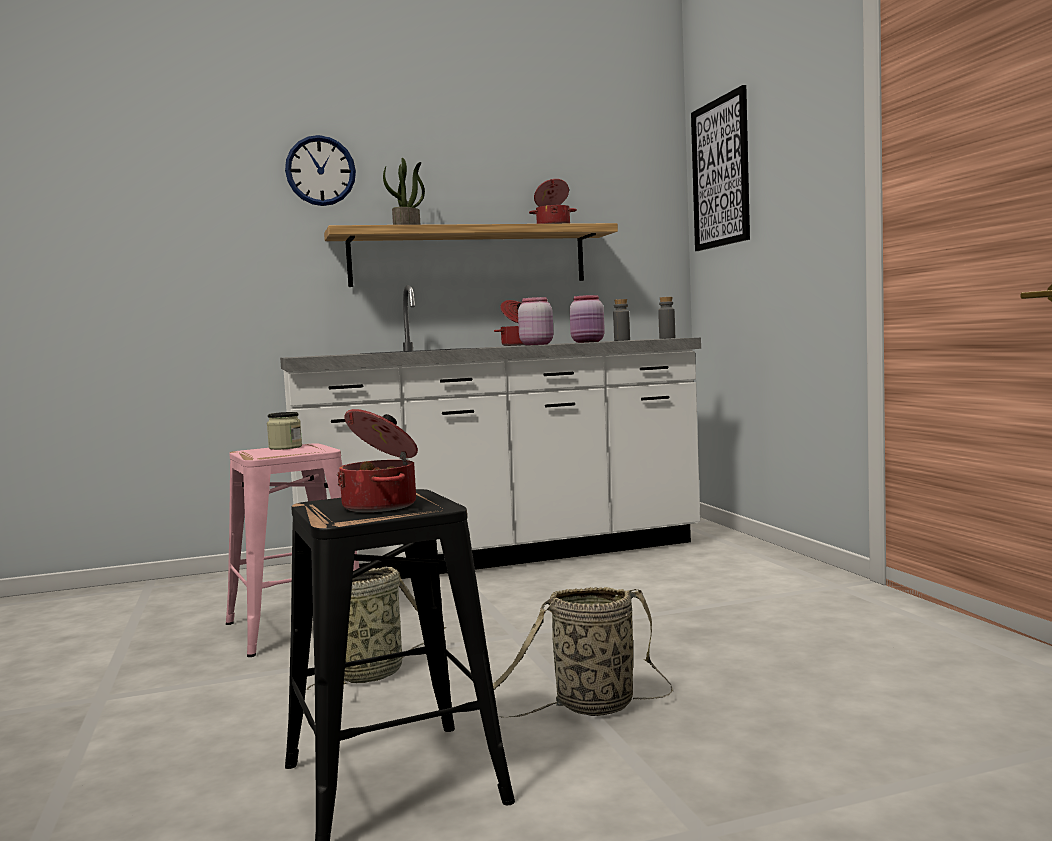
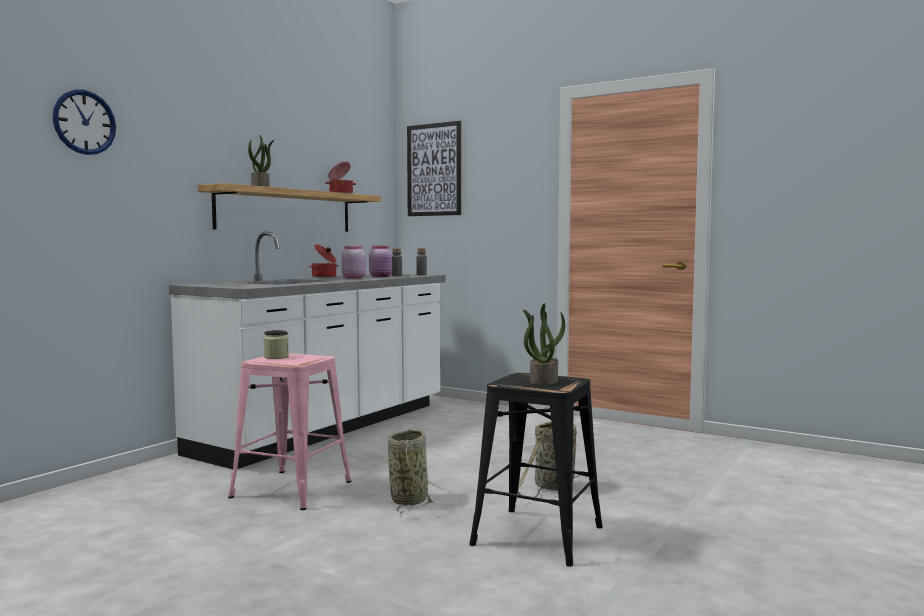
camera: 40 degrees left, 0 degrees up
wall clock [285,135,356,206] -> wall clock moved to [52,90,116,155]
cooking pot [337,409,418,512] -> potted plant [523,303,565,385]

